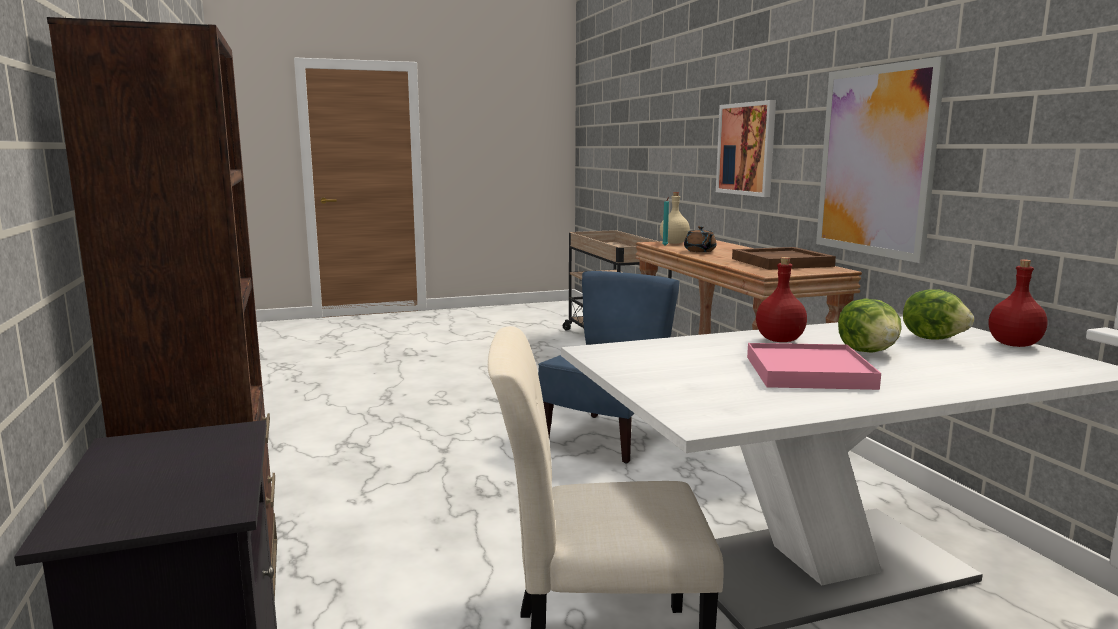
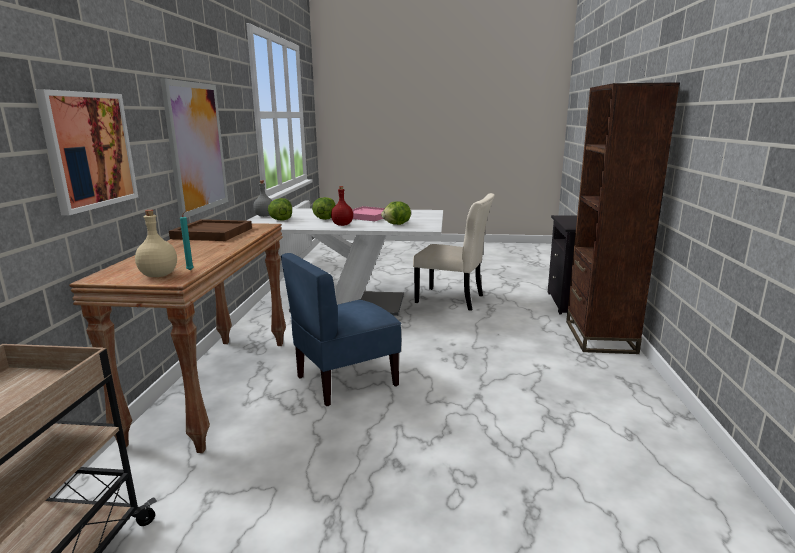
camera: 155 degrees left, 5 degrees up
brown teapot [684,226,717,252] -> none
red bottle [988,260,1047,347] -> grey bottle [253,180,272,217]
none -> lettuce [381,201,411,225]

